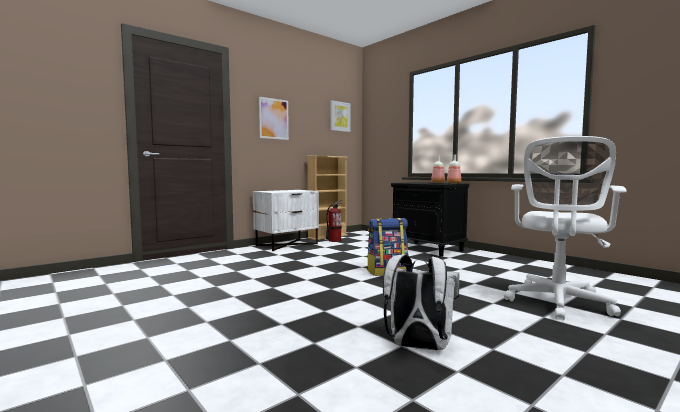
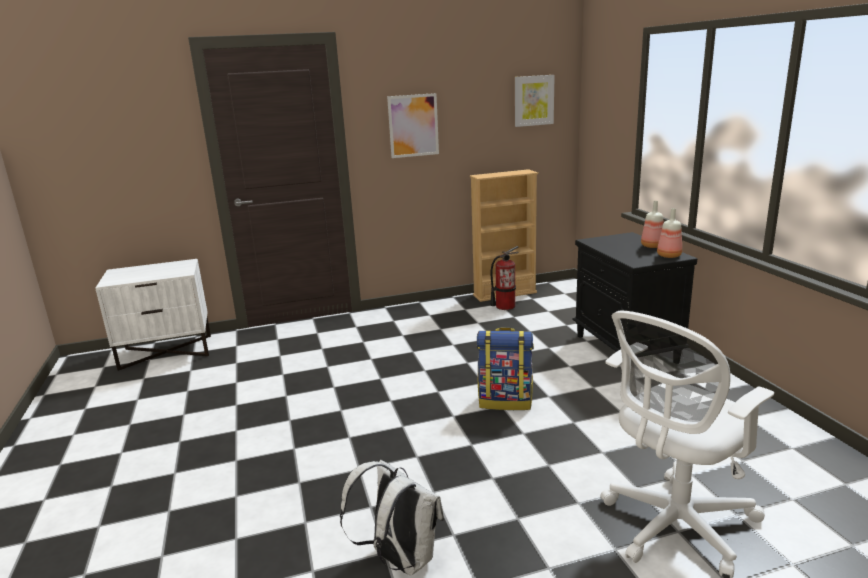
camera: 25 degrees right, 15 degrees up
white nightstand [253,190,319,251] -> white nightstand moved to [95,259,211,371]

